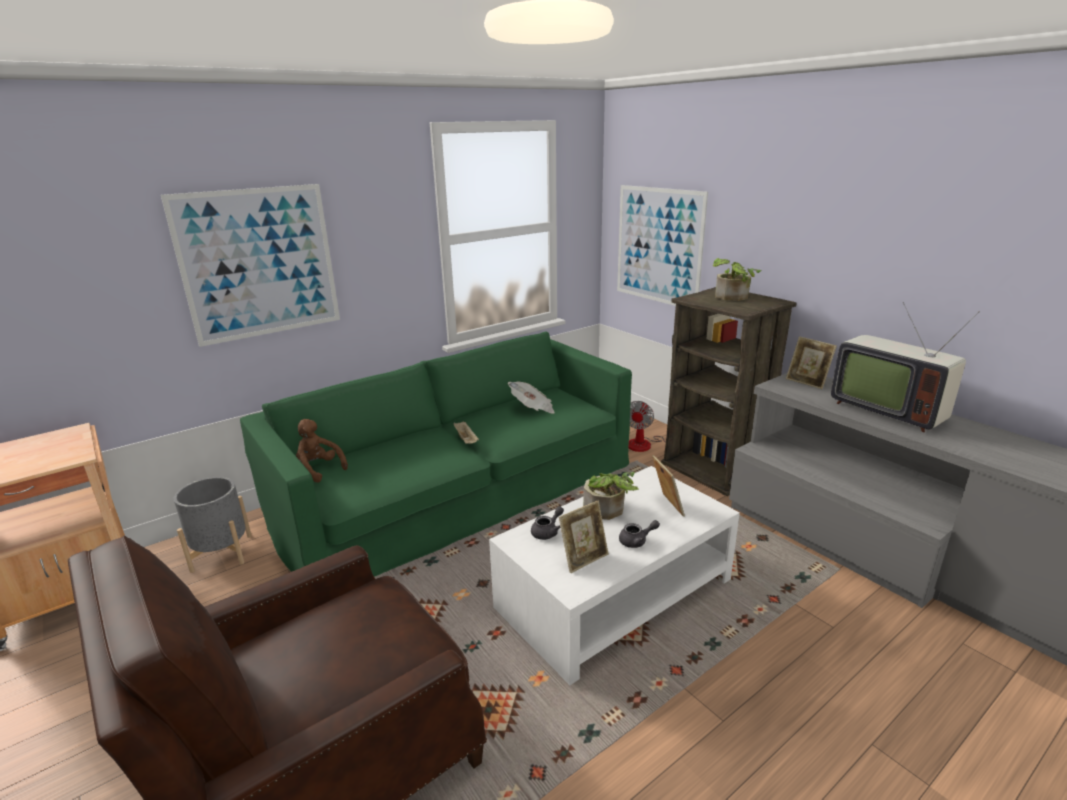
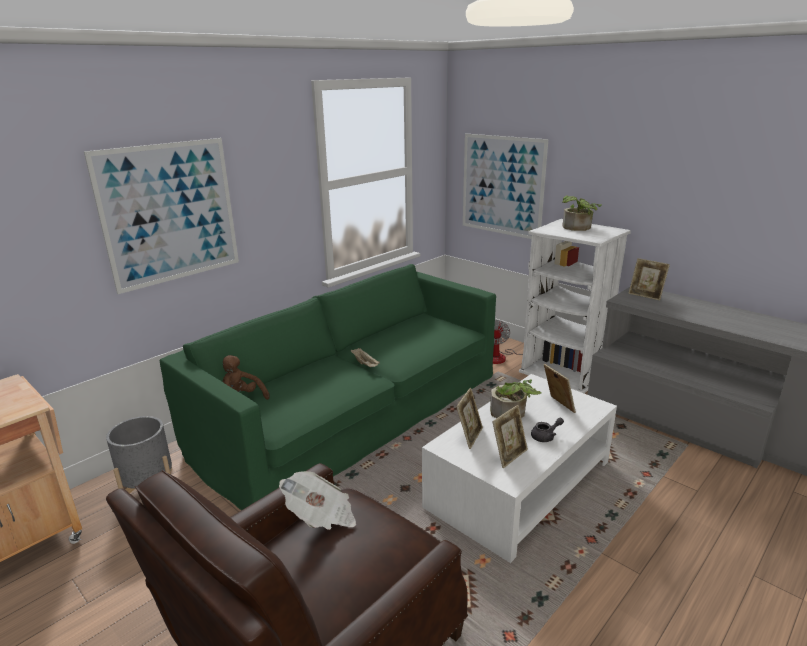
camera: 10 degrees left, 0 degrees up
newspaper [508,381,555,414] -> newspaper moved to [279,471,356,530]
grey teapot [531,506,564,540] -> picture frame [456,388,483,449]
brown bookcase [661,287,797,496] -> white bookcase [519,219,631,393]
television [831,302,980,432] -> none

